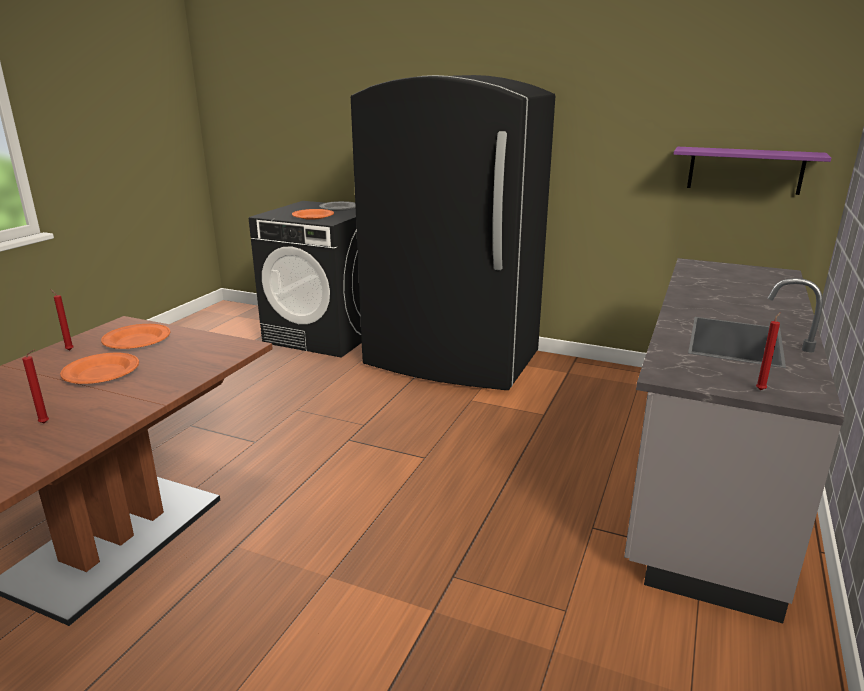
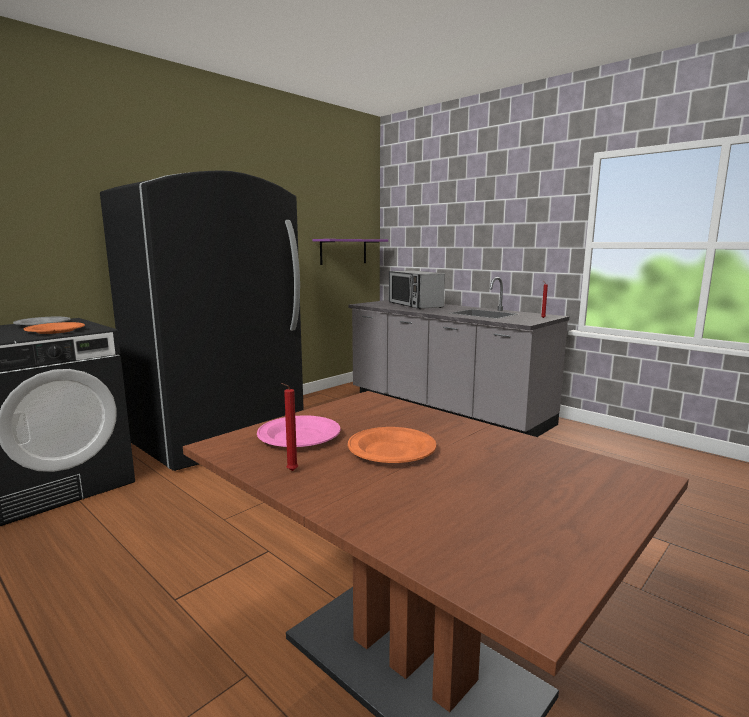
camera: 70 degrees left, 10 degrees down
red candle [22,349,49,423] -> none
orange plate [101,324,170,349] -> pink plate [257,415,341,447]
none -> microwave [389,270,445,309]

